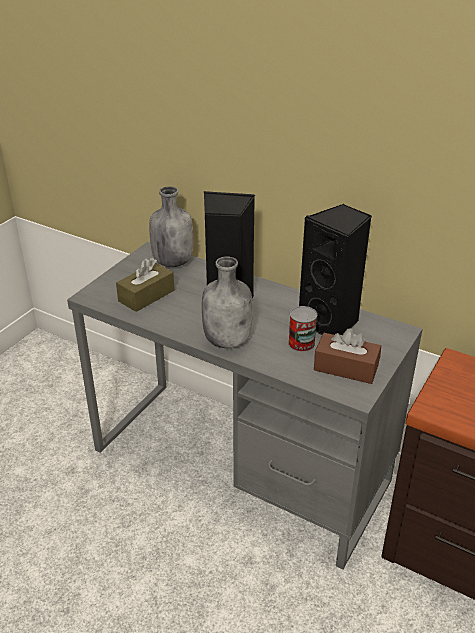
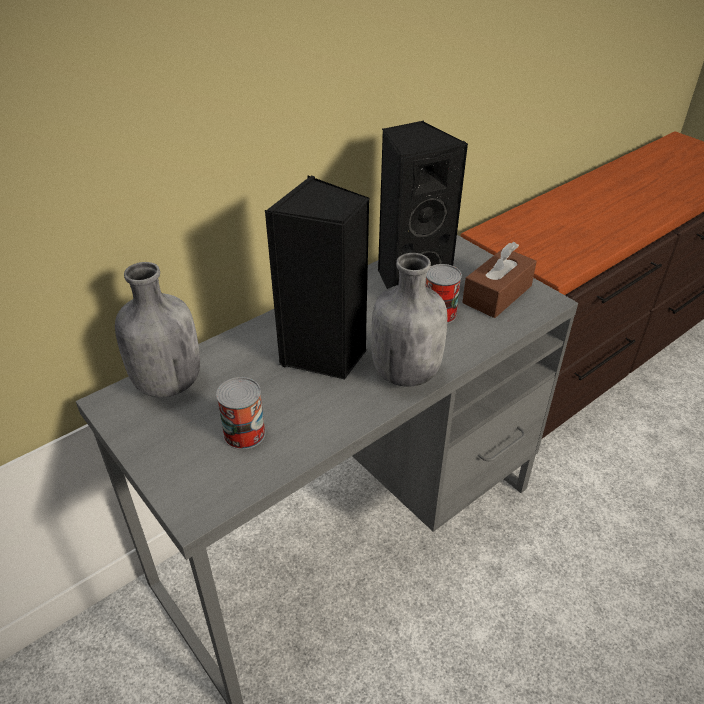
camera: 70 degrees left, 5 degrees up
brown tissue box [116,258,175,312] -> can [216,377,266,450]

